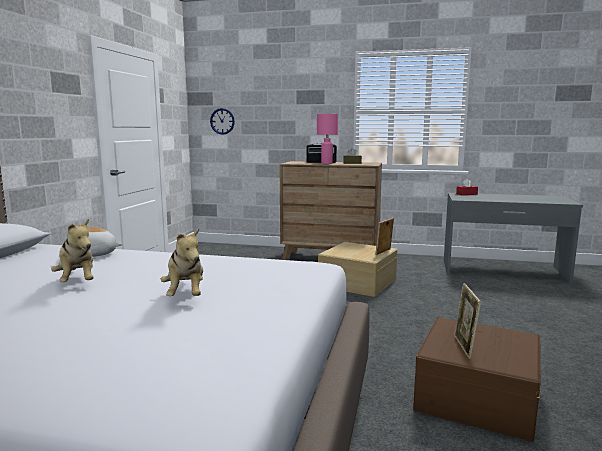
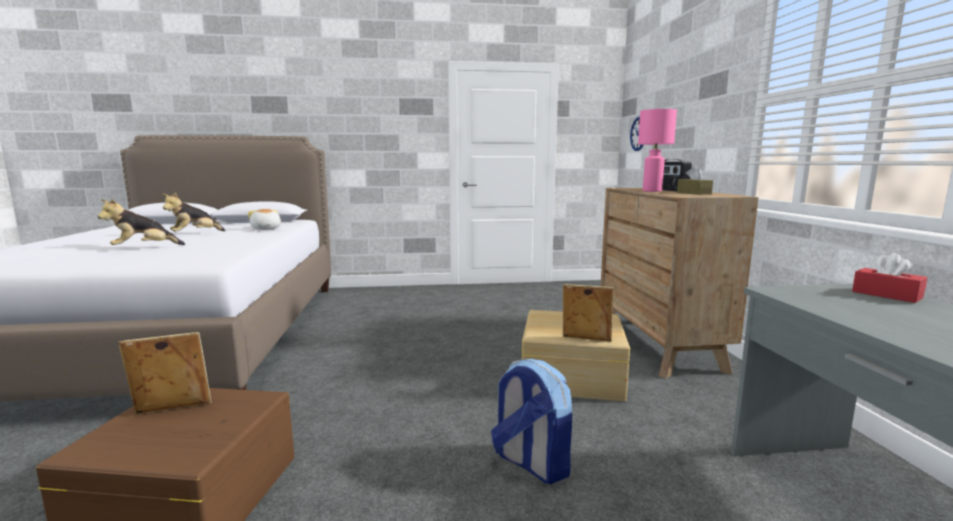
camera: 70 degrees right, 0 degrees up
none -> backpack [491,359,572,484]

